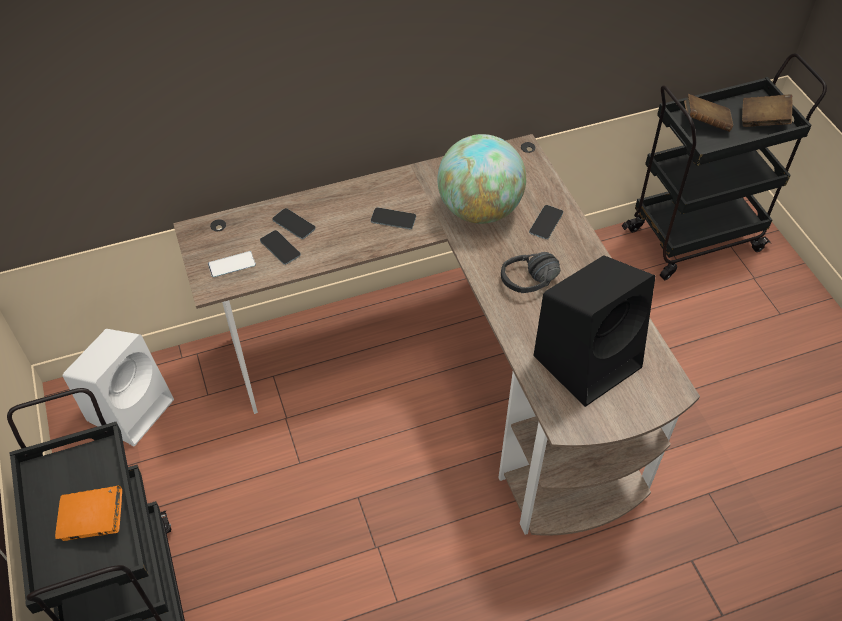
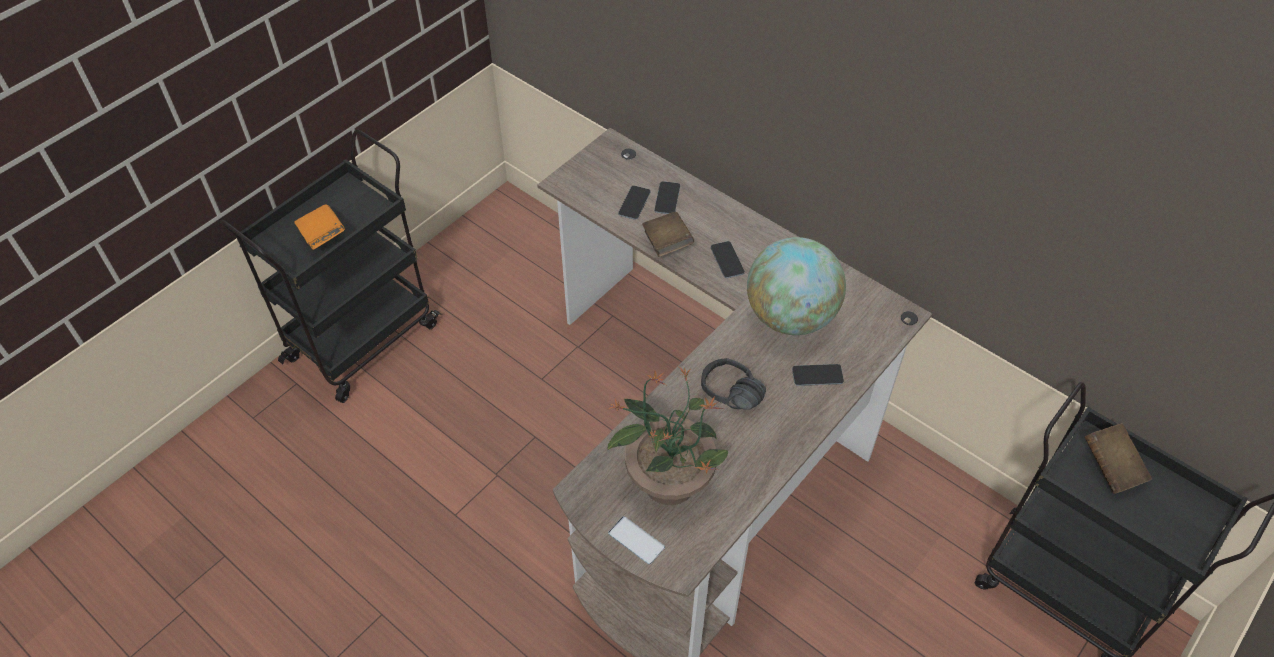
camera: 60 degrees right, 0 degrees up
white speaker [63,329,174,446] -> none
phone [208,251,256,277] -> phone moved to [608,516,665,564]
black speaker [533,255,655,407] -> potted plant [607,367,728,505]
brown book [742,94,793,127] -> brown book moved to [642,212,694,257]

